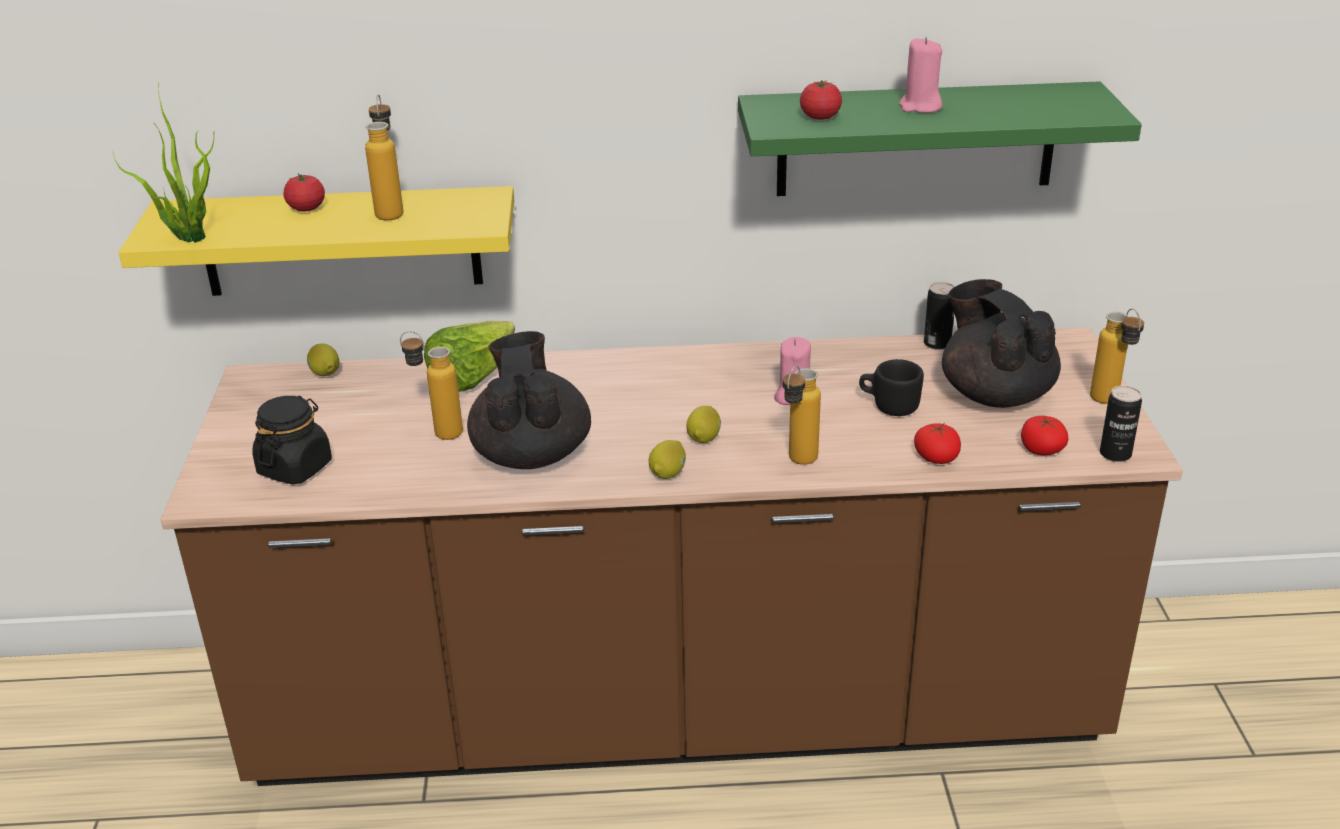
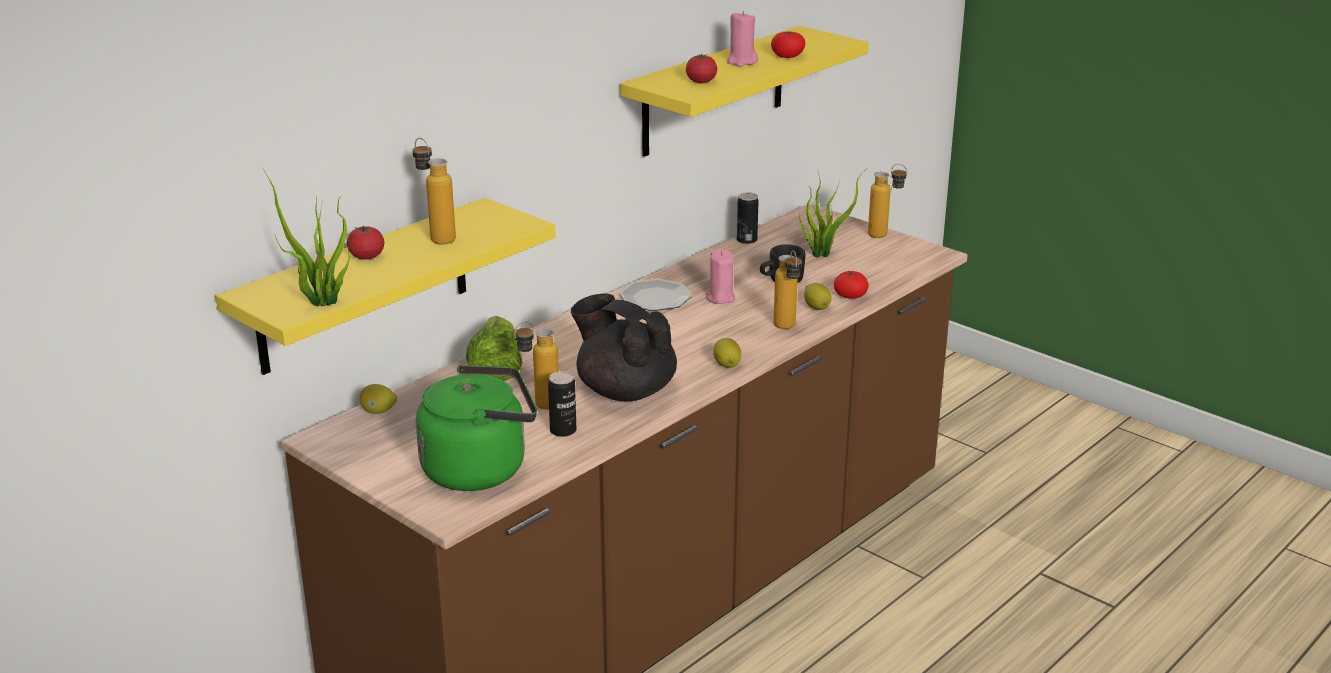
camera: 45 degrees left, 5 degrees down
black jar [252,396,332,485] -> green kettle [416,365,537,491]
lemon [687,406,721,443] -> lemon moved to [804,283,832,310]
green shelf [738,81,1142,196] -> yellow shelf [620,26,869,157]
black teapot [942,279,1061,408] -> potted plant [798,169,864,258]
tomato [1021,416,1069,455] -> tomato moved to [771,31,806,58]
can [1100,386,1142,462] -> can moved to [548,371,576,437]
none -> plate [619,279,692,311]

